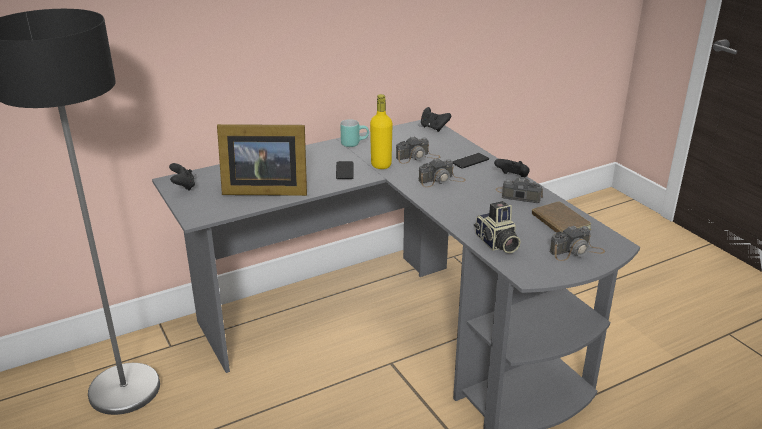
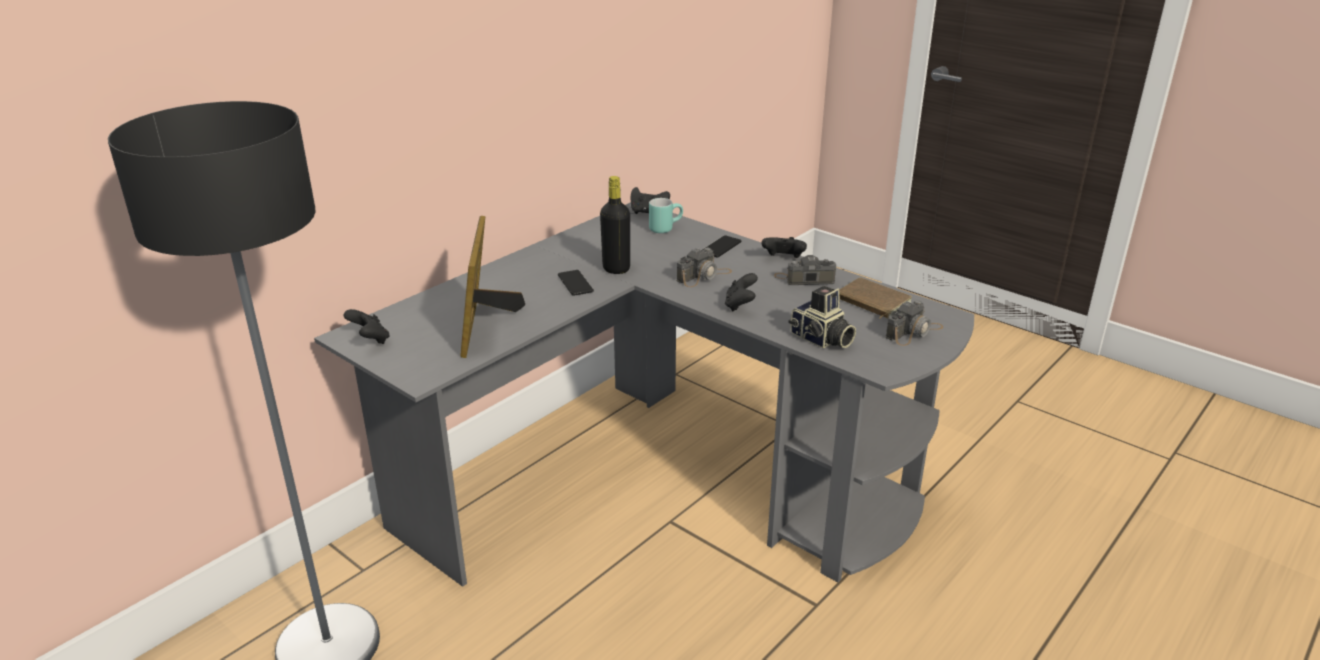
camera: 20 degrees left, 0 degrees up
picture frame [217,124,307,196] -> picture frame turned 105 degrees clockwise [460,216,525,358]
turquoise mug [340,119,369,147] -> turquoise mug moved to [649,198,683,233]
yellow bottle [370,94,392,169] -> black bottle [600,176,630,274]
camera [396,136,440,164] -> none
none -> black game controller [725,273,758,312]

